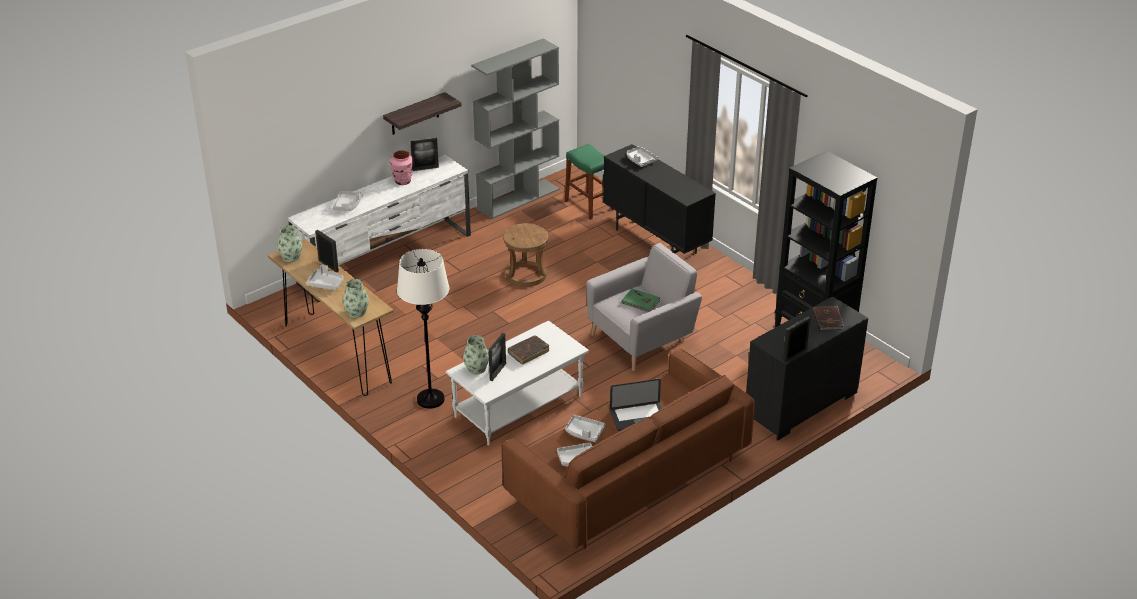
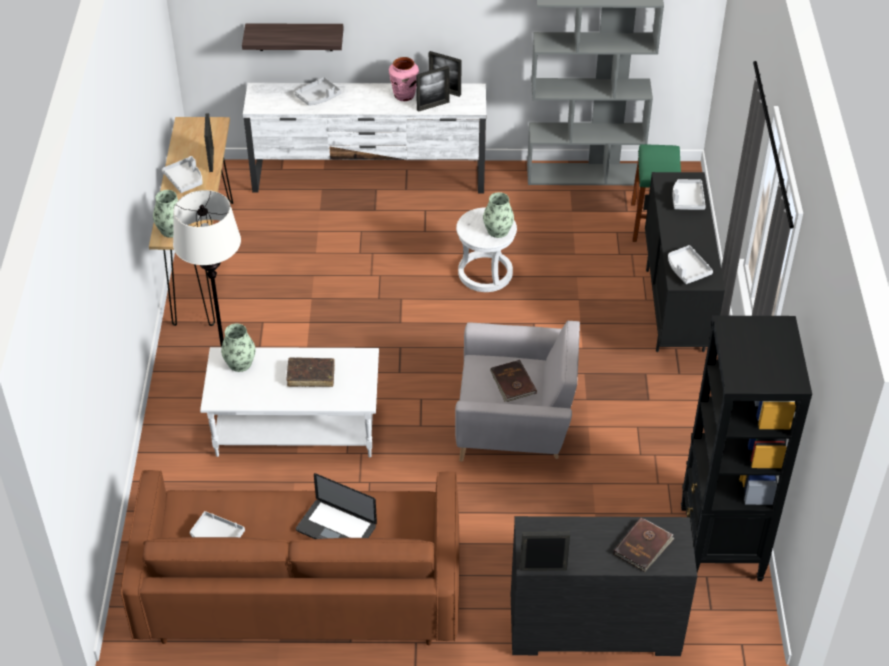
camera: 40 degrees right, 10 degrees up
vase [277,225,302,262] -> vase moved to [483,192,514,238]
shelf [383,92,462,135] -> shelf moved to [242,23,344,51]
picture frame [489,333,506,381] -> picture frame moved to [416,66,449,112]
brown stool [503,223,548,287] -> white stool [456,207,517,292]
grey tray [565,415,605,442] -> grey tray moved to [668,245,713,284]
green book [621,289,660,312] -> brown book [490,360,537,402]

